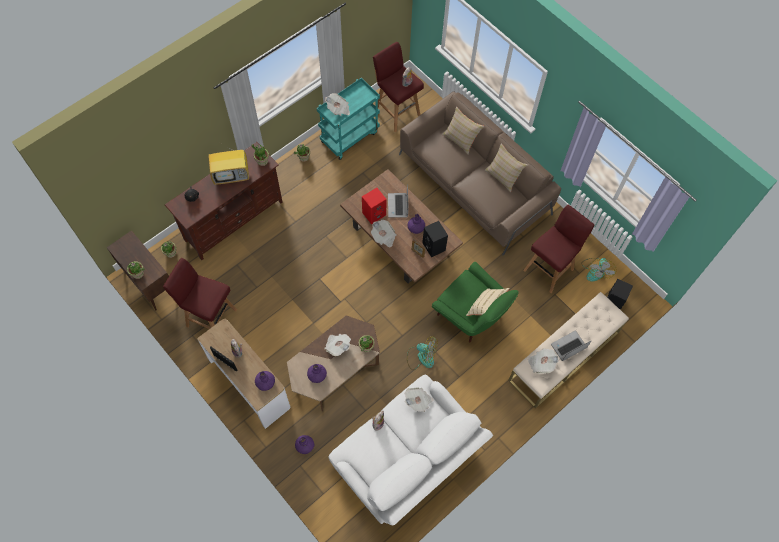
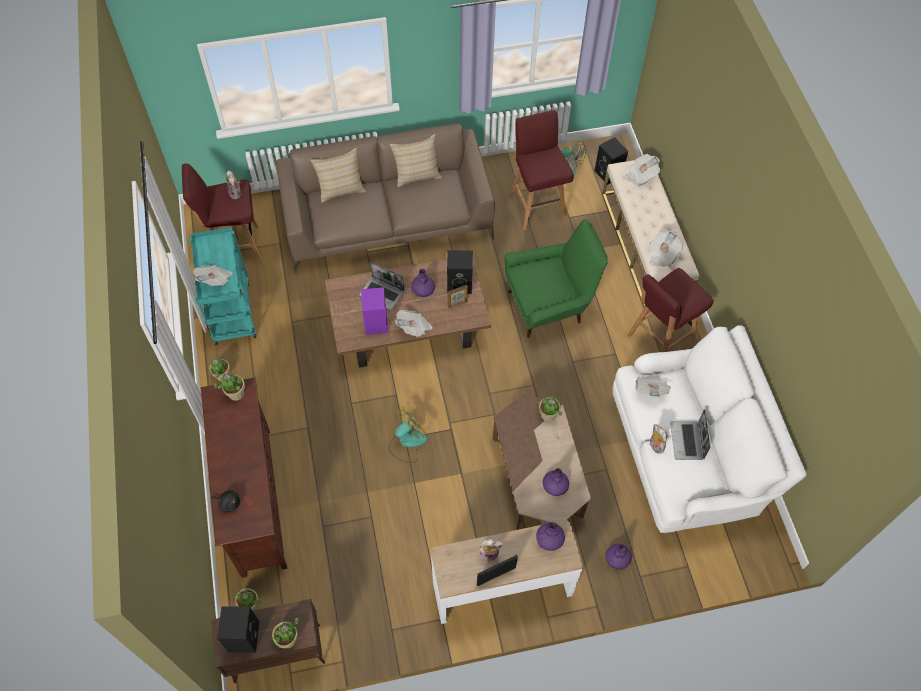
camera: 60 degrees left, 5 degrees down
red stool [163,258,237,329] -> red stool moved to [627,268,714,352]
television [208,138,249,185] -> none
newspaper [324,334,351,356] -> newspaper moved to [625,154,660,187]
red speaker [362,188,387,224] -> purple speaker [361,287,388,335]
fan [407,337,437,370] -> fan moved to [389,407,427,463]
beige pillow [466,288,510,316] -> none
laptop [551,331,592,361] -> laptop moved to [670,409,710,460]
none -> black speaker [217,606,259,653]

